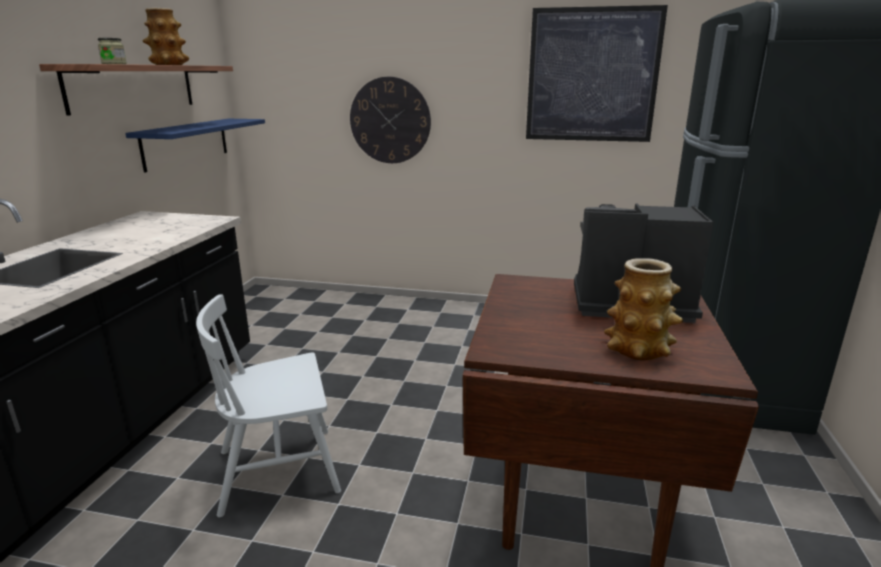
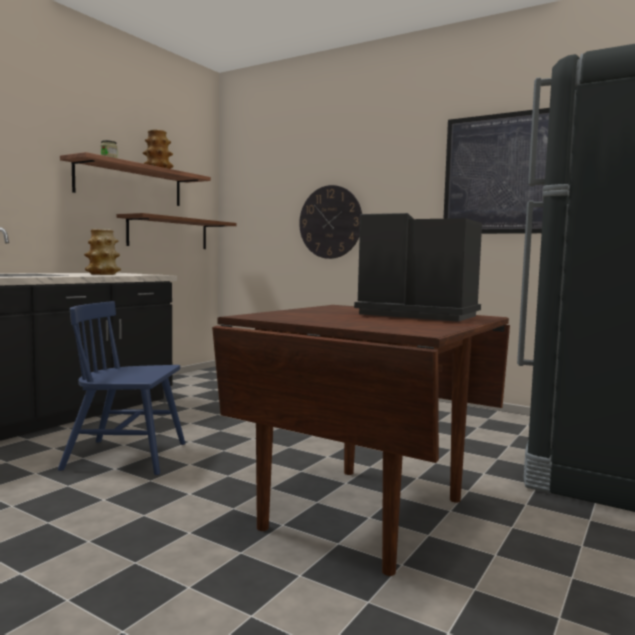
camera: 20 degrees right, 15 degrees down
blue shelf [125,119,265,173] -> brown shelf [117,213,237,249]
white chair [196,294,341,517] -> blue chair [58,301,185,475]
vase [604,258,683,360] -> vase moved to [84,229,121,275]

